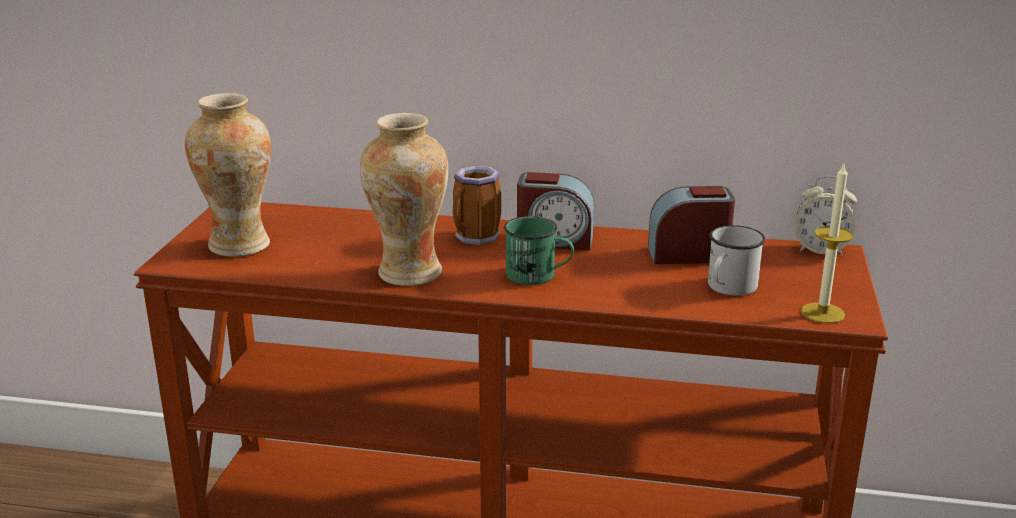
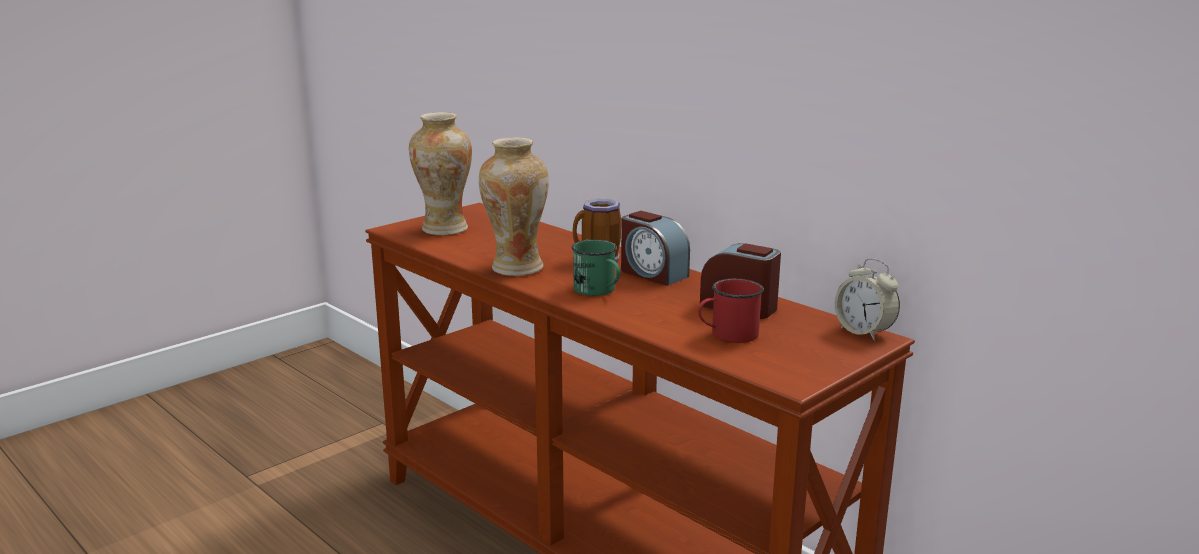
camera: 35 degrees right, 5 degrees down
white mug [708,225,765,296] -> red mug [698,278,764,343]
candle [801,164,854,323] -> none

